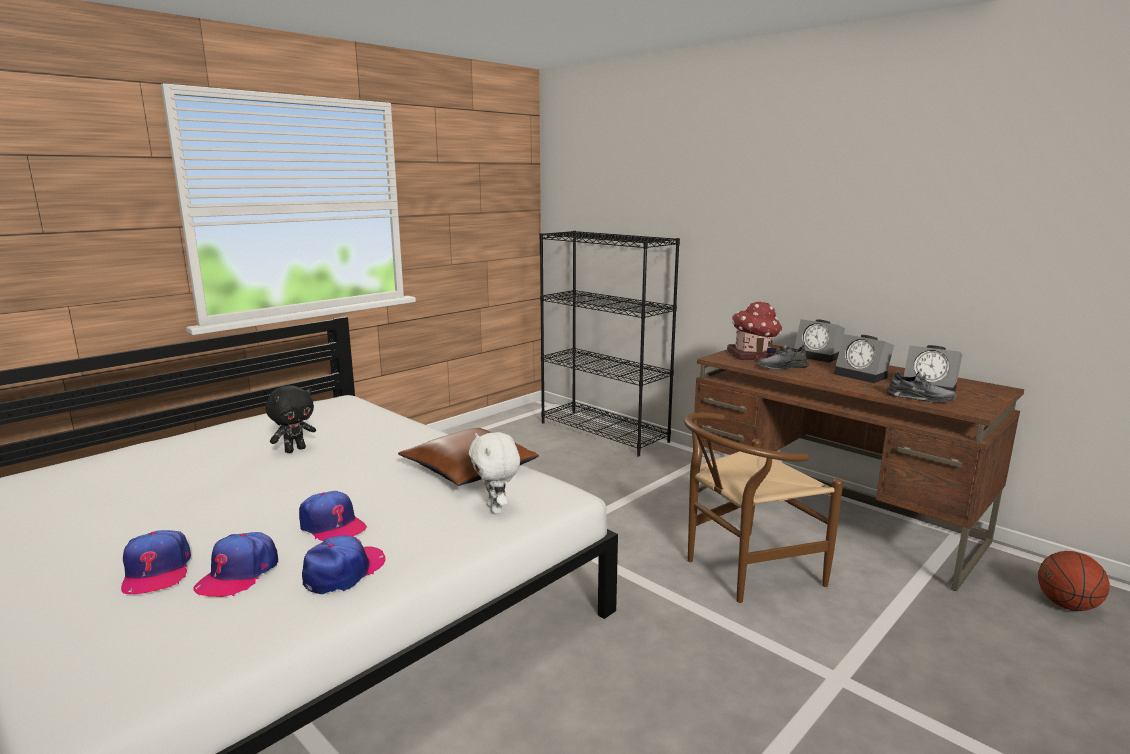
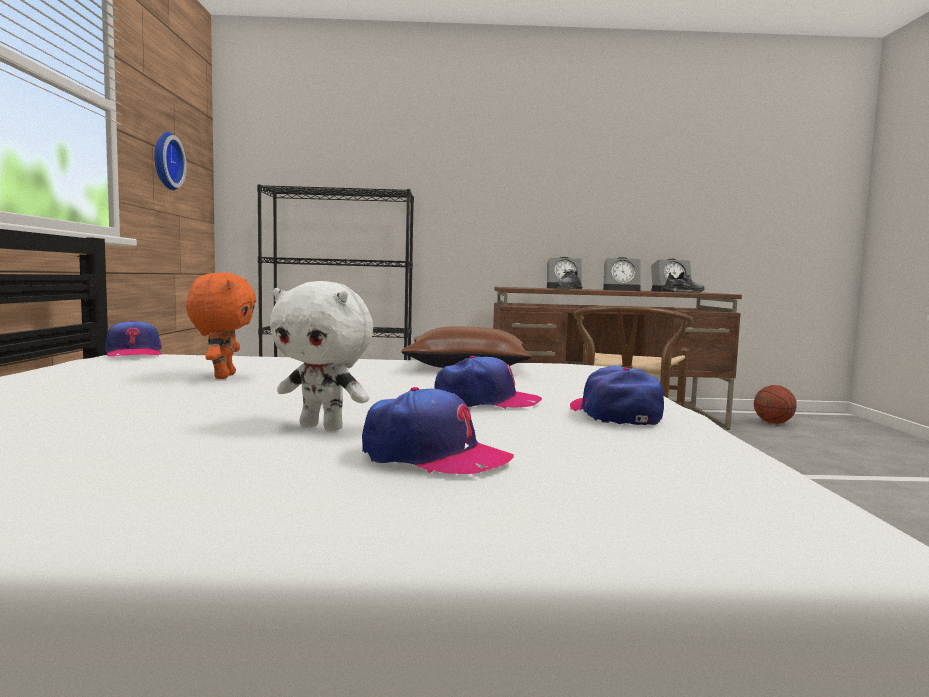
camera: 45 degrees left, 10 degrees down
cap [193,532,278,597] -> cap moved to [105,320,162,357]
black plush toy [265,385,316,453] -> orange plush toy [186,273,256,379]
white plush toy [469,432,520,514] -> white plush toy moved to [270,281,373,431]
toy house [727,301,782,362] -> none
none -> wall clock [154,132,187,190]

